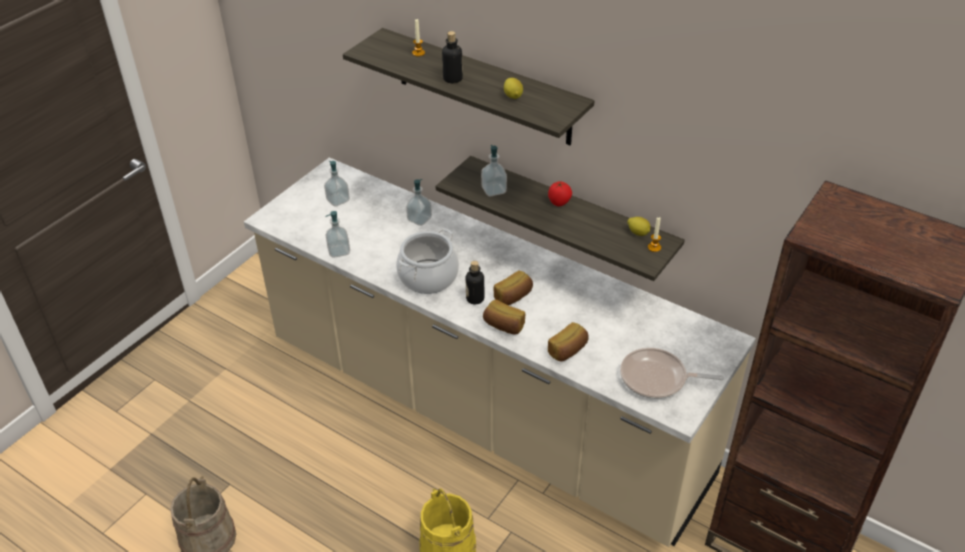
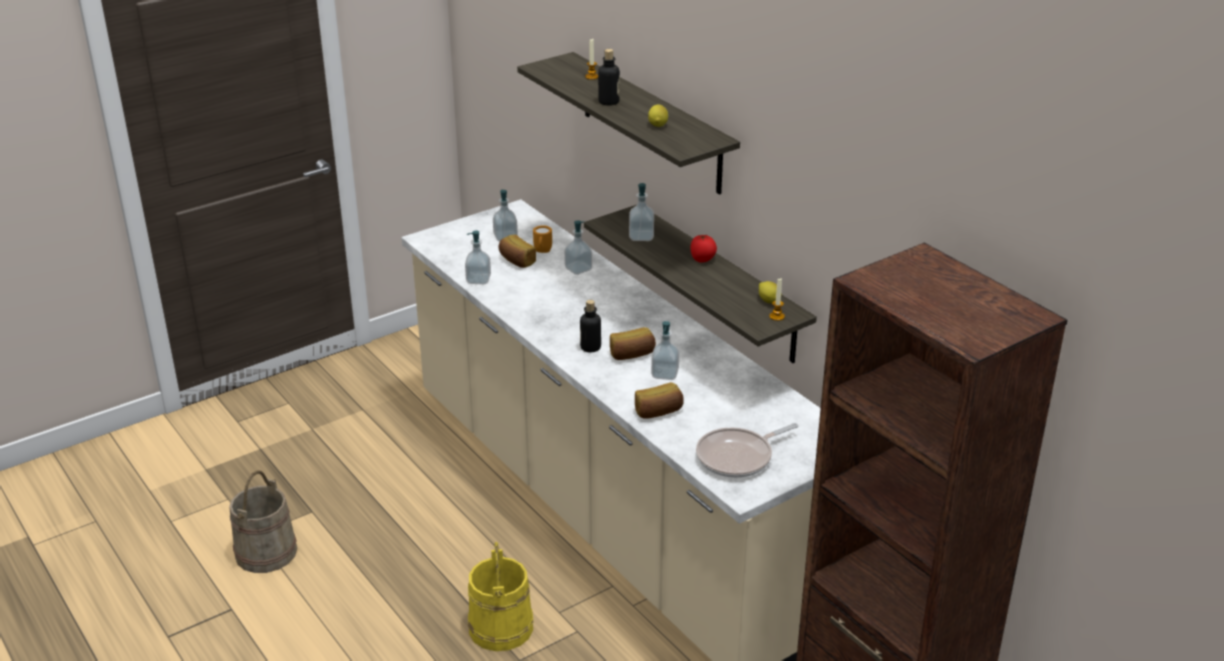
camera: 20 degrees right, 10 degrees down
cooking pot [396,228,459,294] -> none
bread [483,300,525,335] -> bread moved to [499,235,536,268]
frying pan [620,348,724,399] -> frying pan turned 60 degrees counterclockwise [696,423,798,478]
none -> orange mug [533,225,552,253]
none -> soap dispenser [651,321,679,380]

